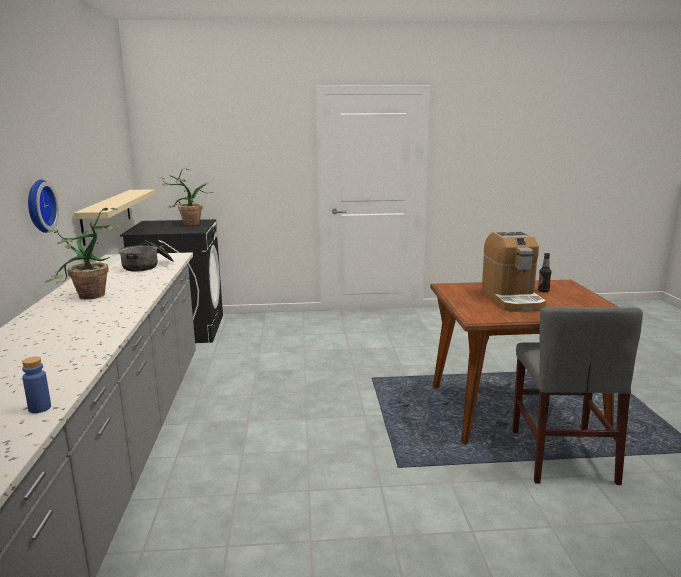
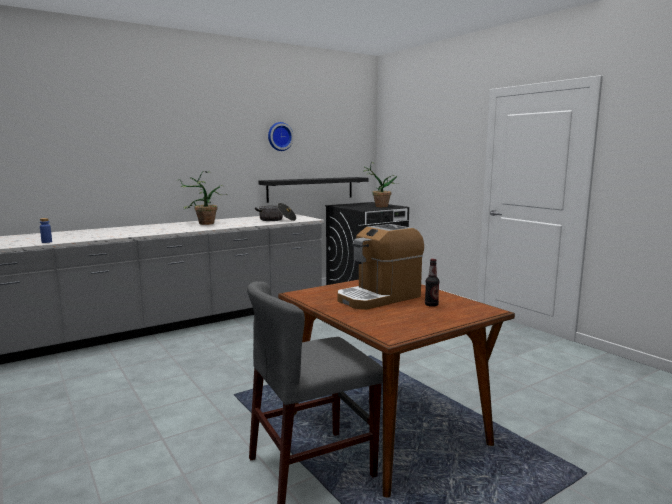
camera: 60 degrees right, 5 degrees down
wall clock [28,179,59,233] -> wall clock moved to [268,122,294,151]
beige shelf [74,189,155,246] -> black shelf [259,177,368,203]

